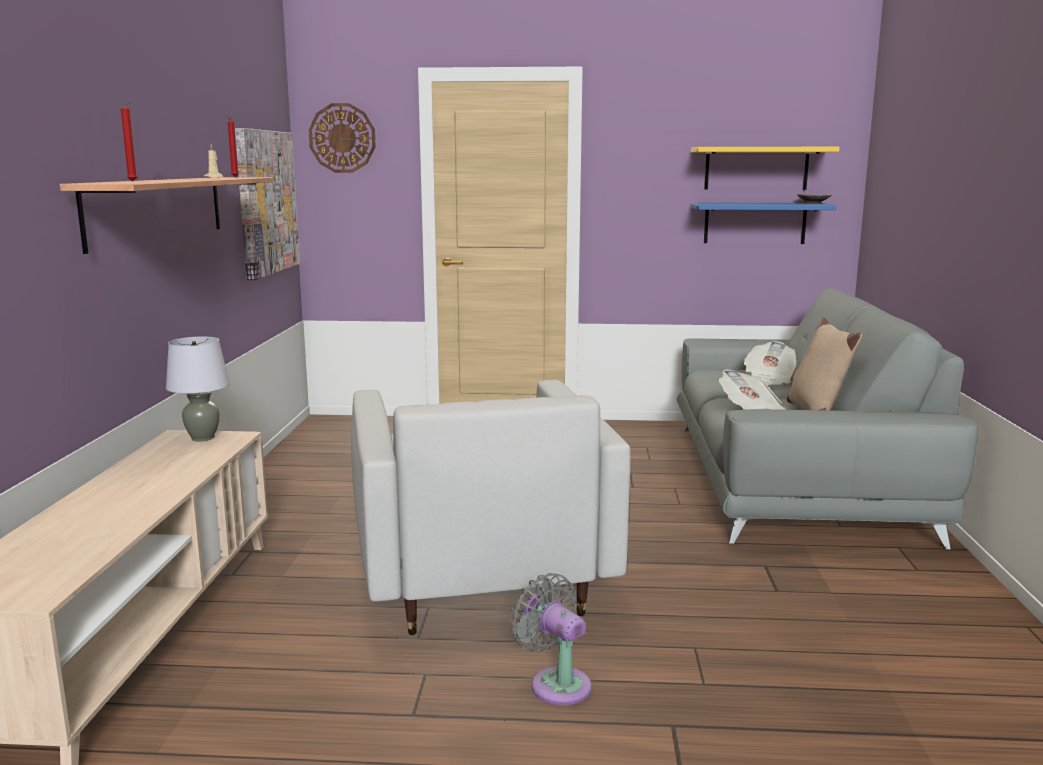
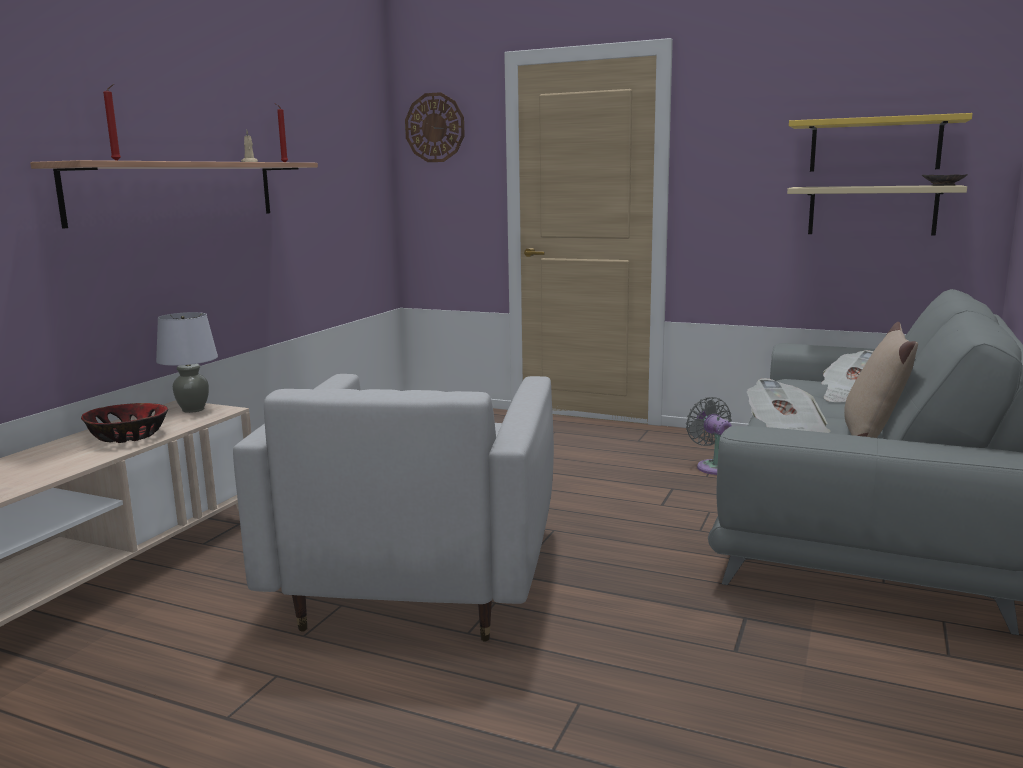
camera: 20 degrees right, 0 degrees up
picture [235,128,300,280] -> none
grey fan [510,573,592,705] -> grey fan moved to [686,397,732,475]
blue shelf [690,203,837,244] -> beige shelf [787,185,967,236]
none -> bowl [81,403,168,443]

